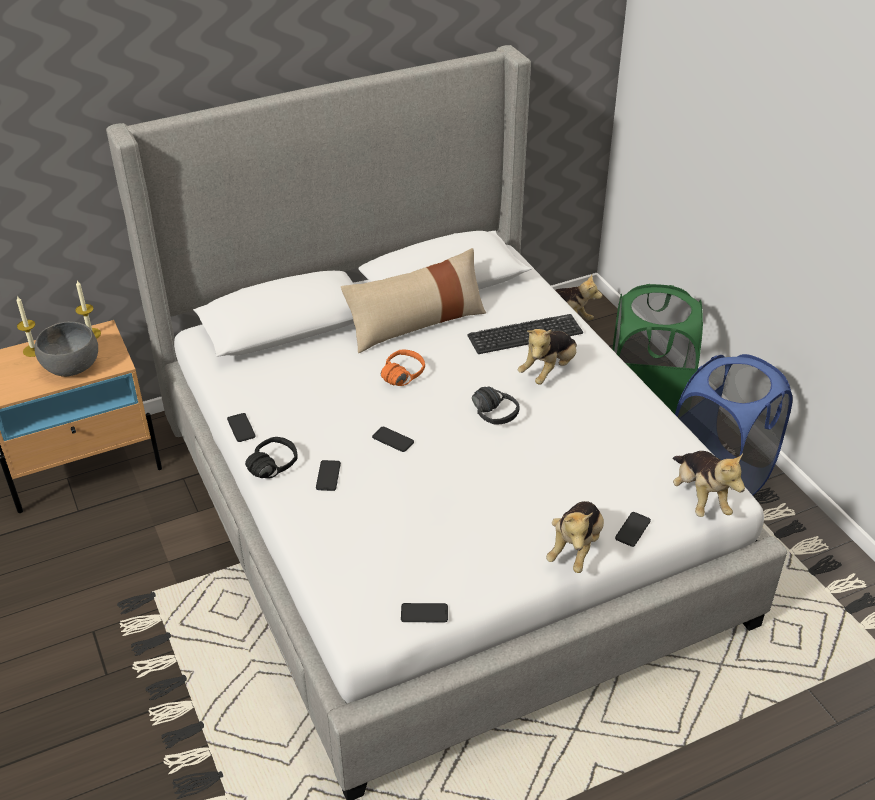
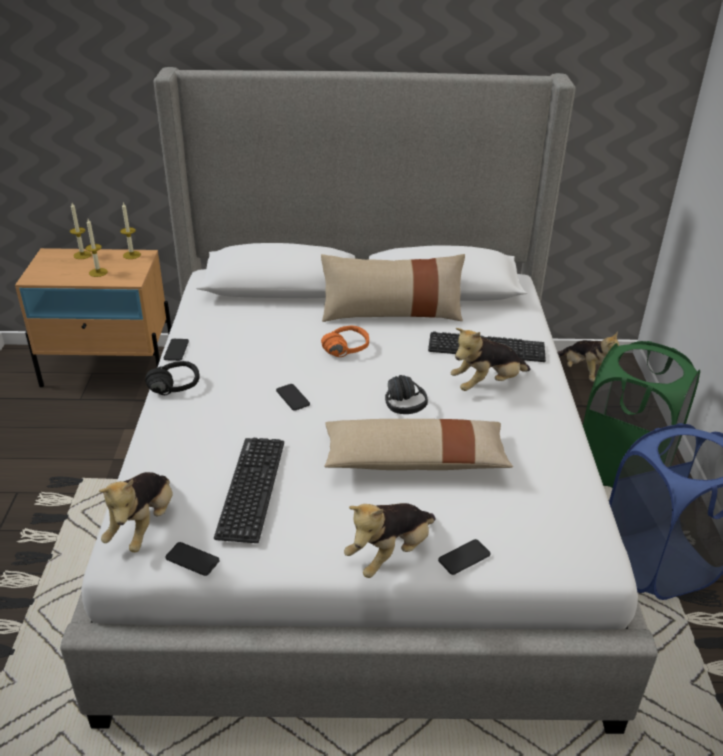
camera: 25 degrees right, 5 degrees down
grey bowl [34,322,98,377] -> candle [85,219,108,277]
phone [316,460,341,491] -> none
plush toy [672,451,745,517] -> plush toy moved to [99,472,173,552]
none -> keyboard [214,438,284,543]
none -> beige pillow [324,419,513,470]

